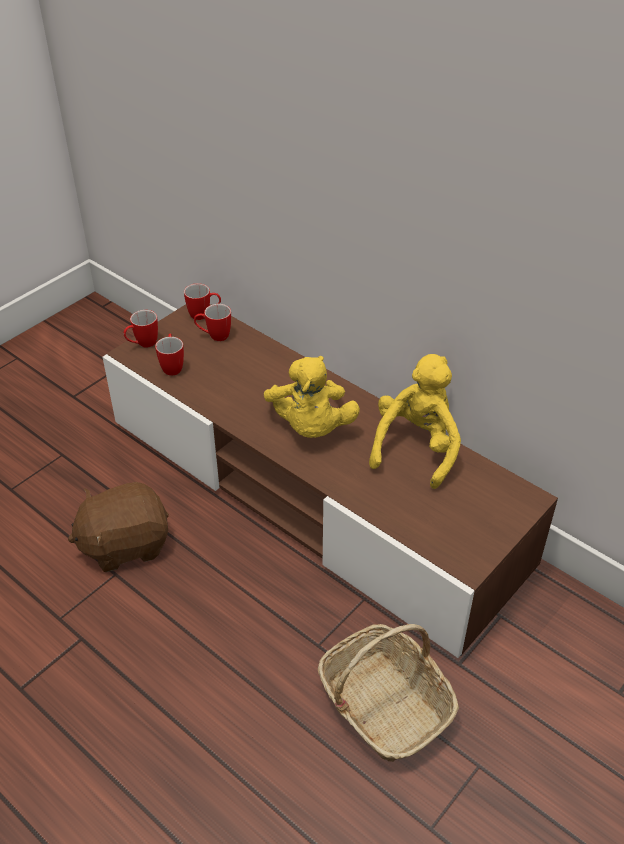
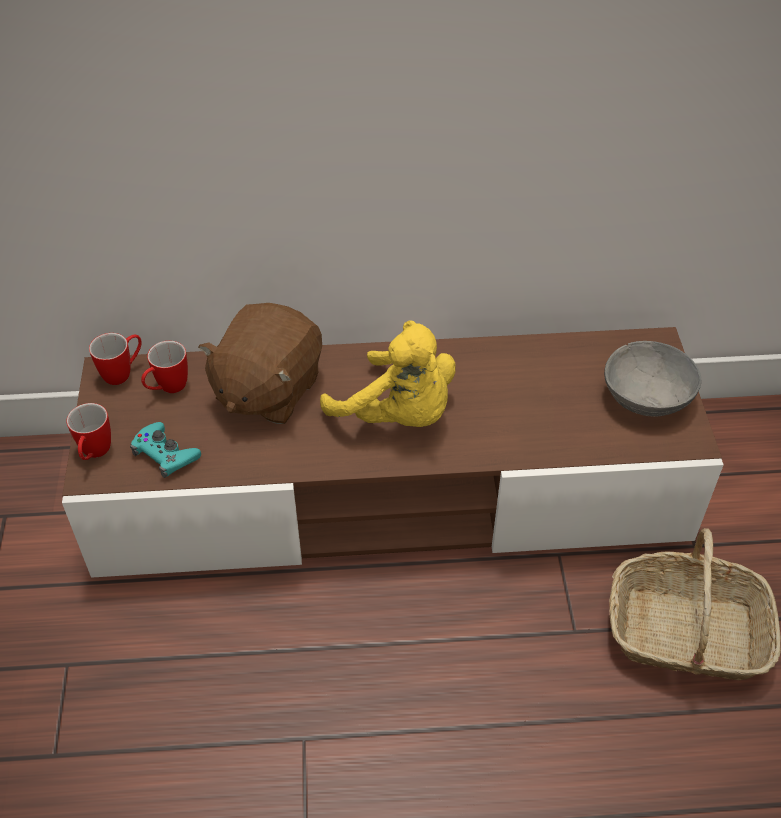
camera: 45 degrees left, 5 degrees up
brown plush toy [68,482,169,572] -> brown plush toy moved to [198,303,322,424]
mug [155,334,184,376] -> turquoise game controller [130,422,201,478]
yellow plush toy [369,354,461,489] -> none
none -> grey bowl [604,341,701,417]

